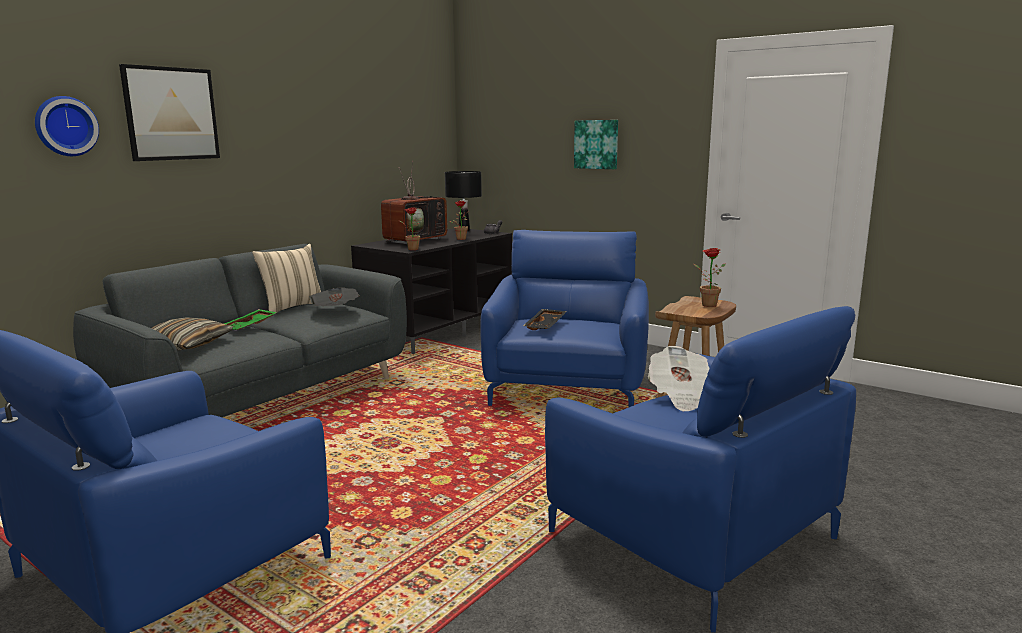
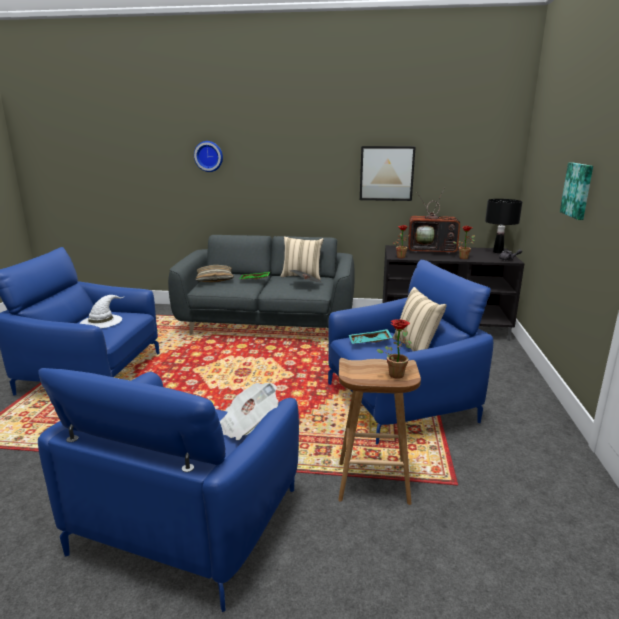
camera: 60 degrees right, 5 degrees up
picture [119,64,220,161] -> picture moved to [360,146,416,201]
black tray [523,309,567,330] -> turquoise tray [349,329,393,344]
none -> white hat [80,295,125,329]
none -> beige pillow [393,287,446,351]

